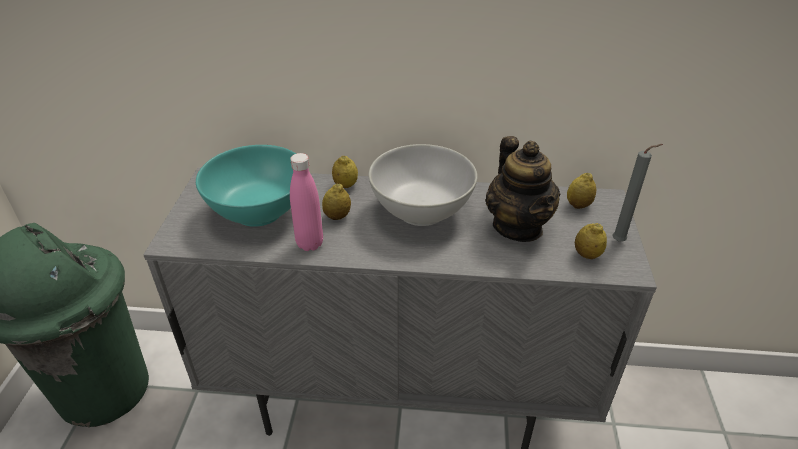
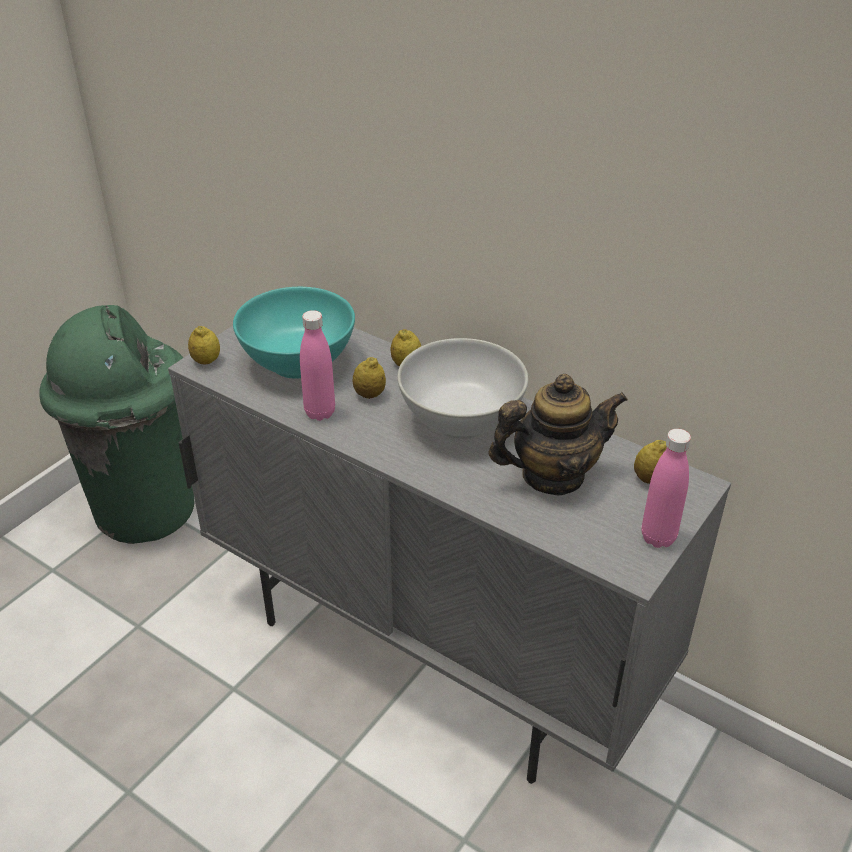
camera: 30 degrees right, 0 degrees up
teapot [485,136,560,242] -> teapot turned 120 degrees counterclockwise [489,374,628,495]
lemon [575,223,607,259] -> lemon moved to [188,326,220,364]
grey candle [612,144,663,242] -> pink bottle [642,429,691,548]

